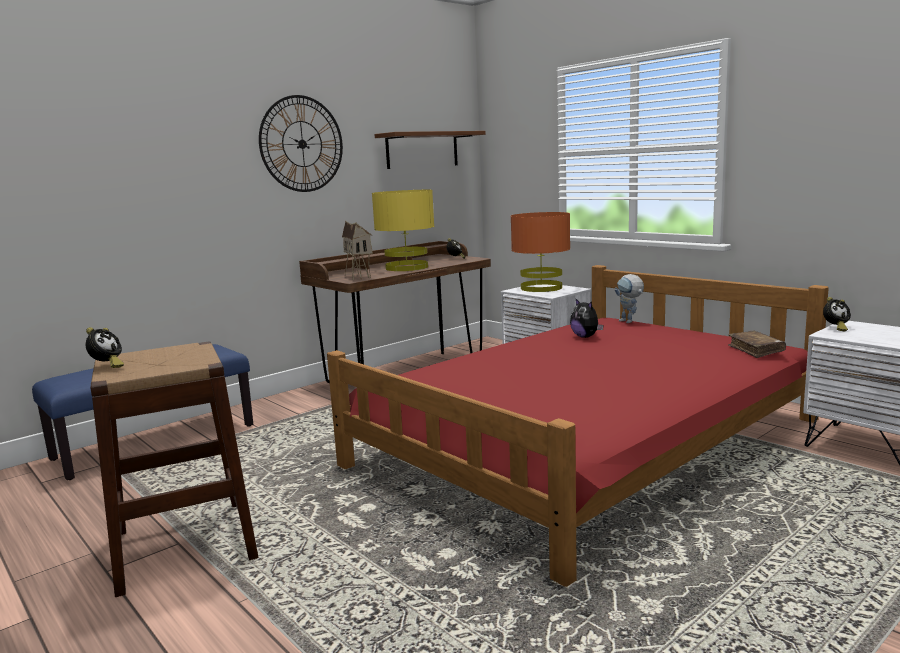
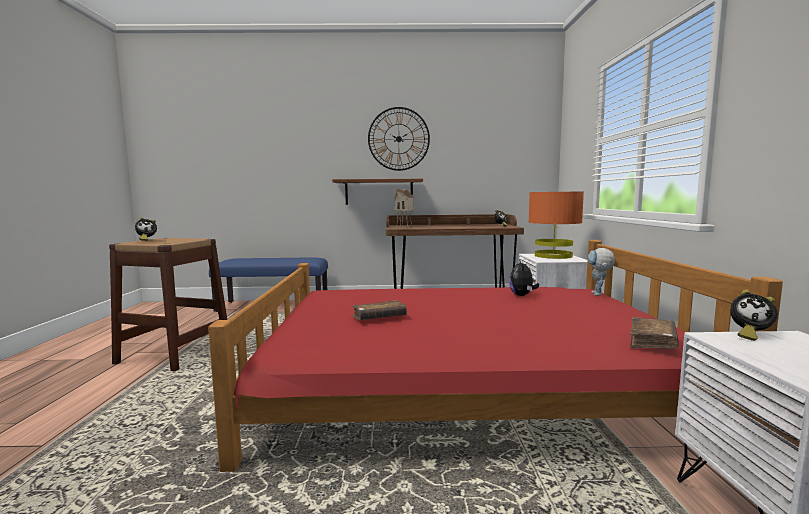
camera: 40 degrees right, 5 degrees down
yellow table lamp [372,190,434,271] -> none
brown shelf [375,131,486,169] -> brown shelf moved to [332,179,423,205]
none -> brown book [352,300,407,320]

